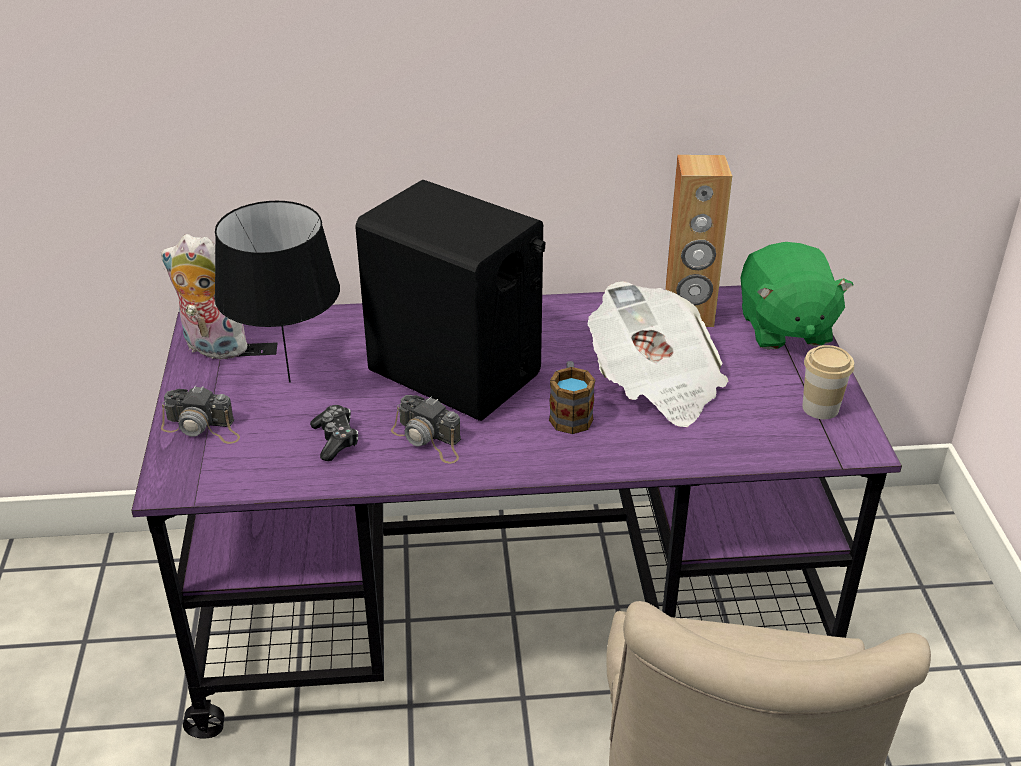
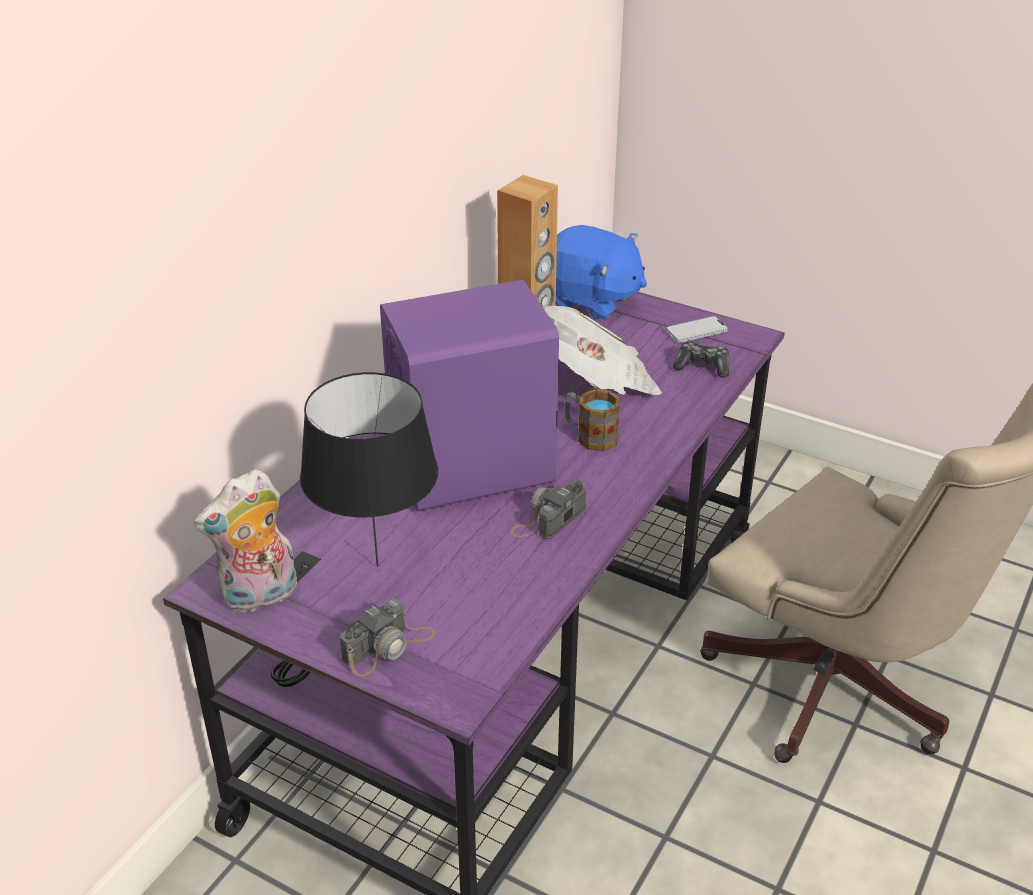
camera: 55 degrees left, 0 degrees up
game controller [310,405,358,461] -> game controller moved to [673,341,729,378]
black speaker [355,180,546,421] -> purple speaker [380,280,559,512]
camera [391,395,461,464] -> camera turned 150 degrees clockwise [510,480,586,539]
green plush toy [741,242,853,350] -> blue plush toy [556,225,647,319]
cup [802,345,854,419] -> phone [665,316,728,343]

